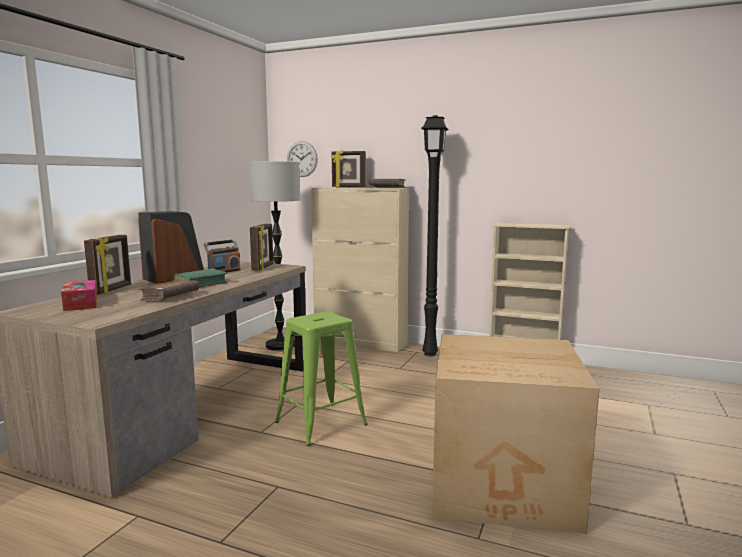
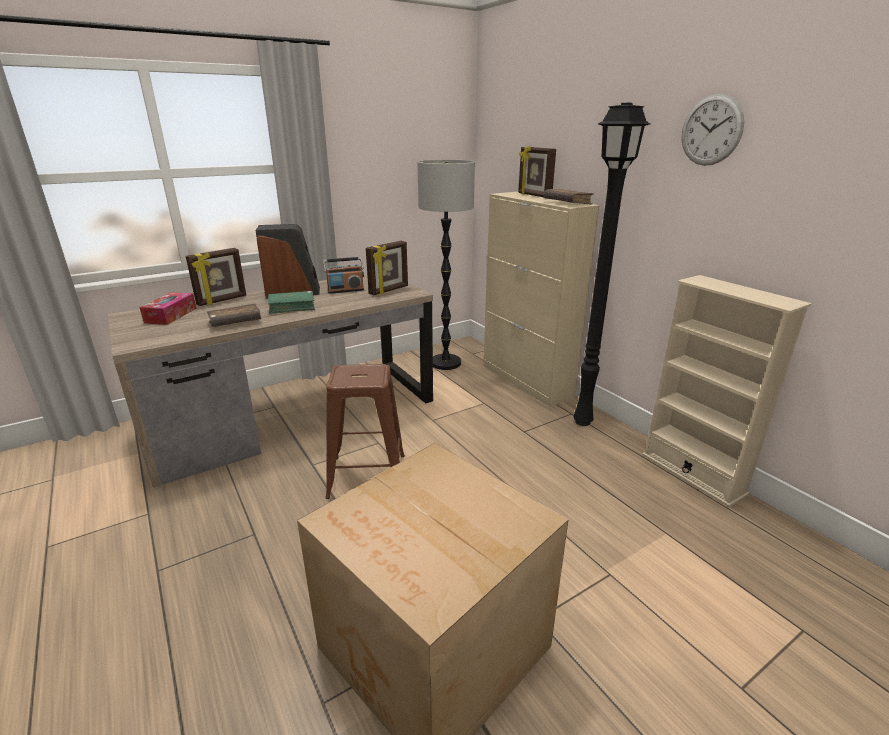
camera: 35 degrees right, 15 degrees up
green stool [275,312,367,446] -> brown stool [326,364,405,499]
wall clock [287,141,318,177] -> wall clock moved to [682,94,744,166]

